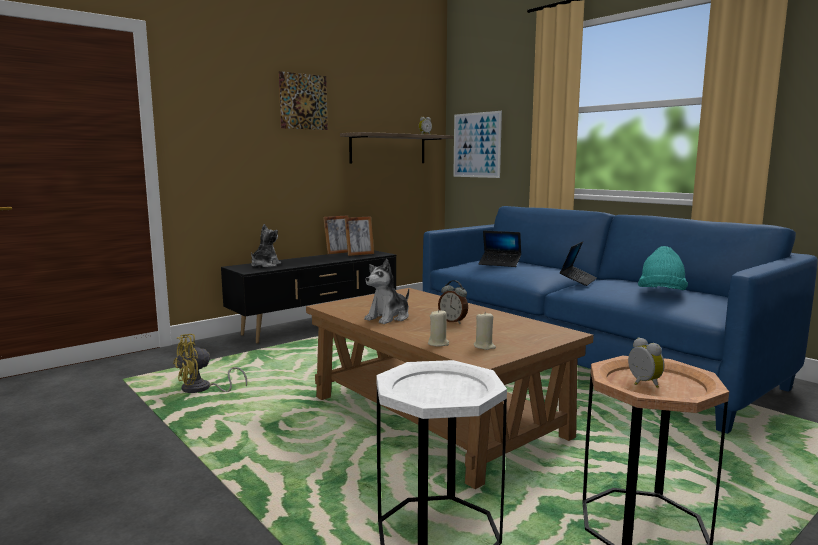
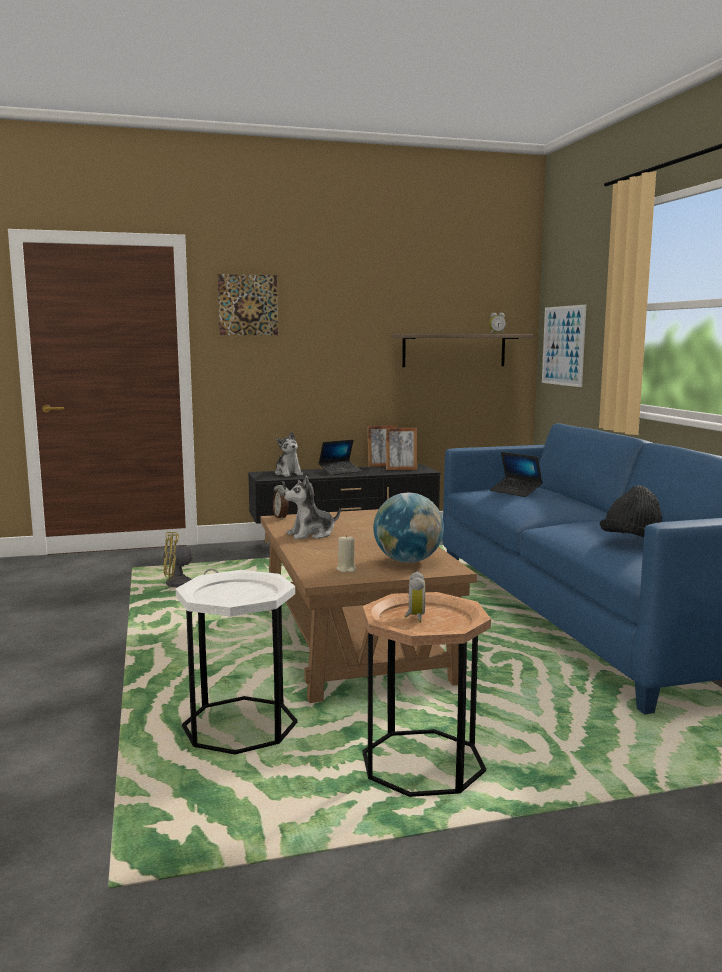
camera: 25 degrees right, 0 degrees up
plush toy [251,224,281,267] -> plush toy turned 105 degrees clockwise [275,432,303,477]
picture [279,71,328,130] -> picture moved to [218,274,278,335]
beige candle [428,309,449,346] -> none
alarm clock [438,280,468,324] -> alarm clock moved to [273,481,289,520]
laptop [560,241,597,286] -> laptop moved to [319,439,361,475]
turquoise hat [638,246,688,290] -> black hat [600,485,662,537]
none -> globe [373,493,444,563]

